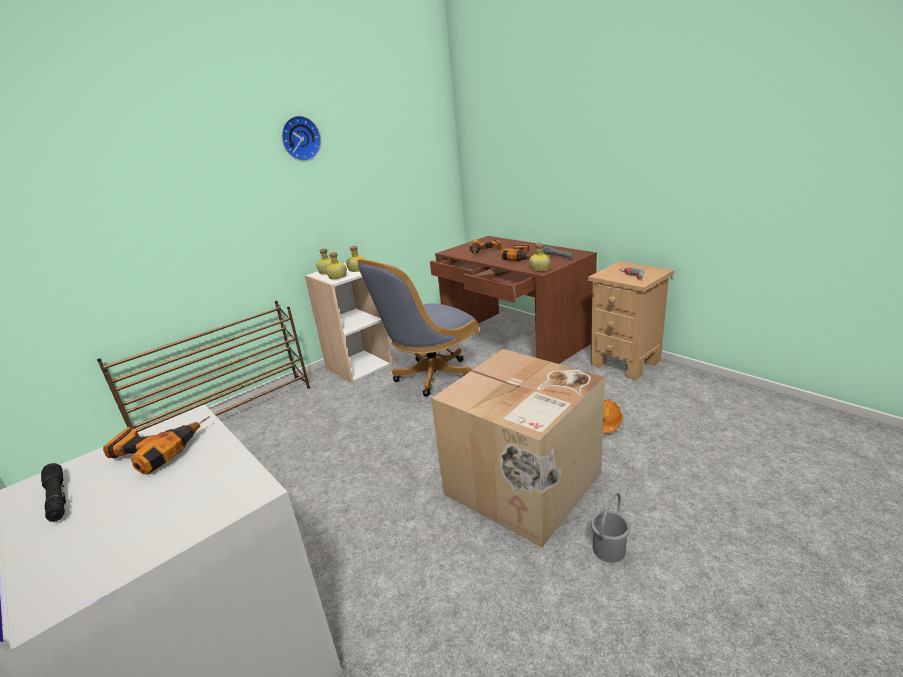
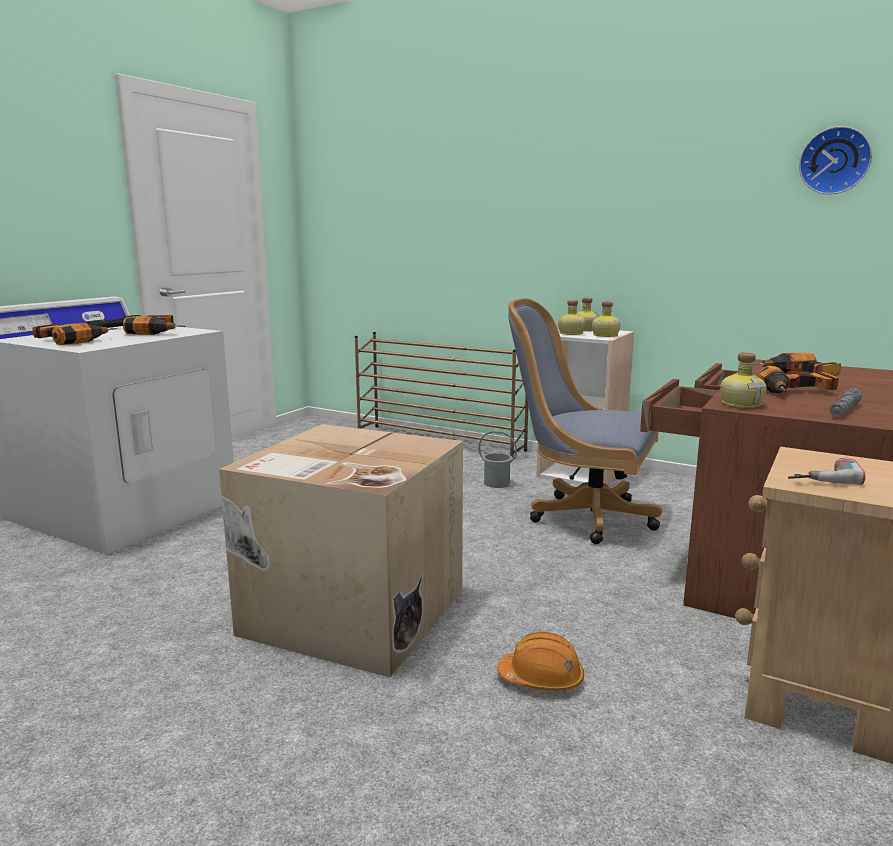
camera: 70 degrees right, 10 degrees down
wall clock [281,116,321,161] -> wall clock moved to [799,126,872,194]
grey bucket [591,492,630,563] -> grey bucket moved to [478,431,517,488]
none -> power drill [32,323,117,345]

